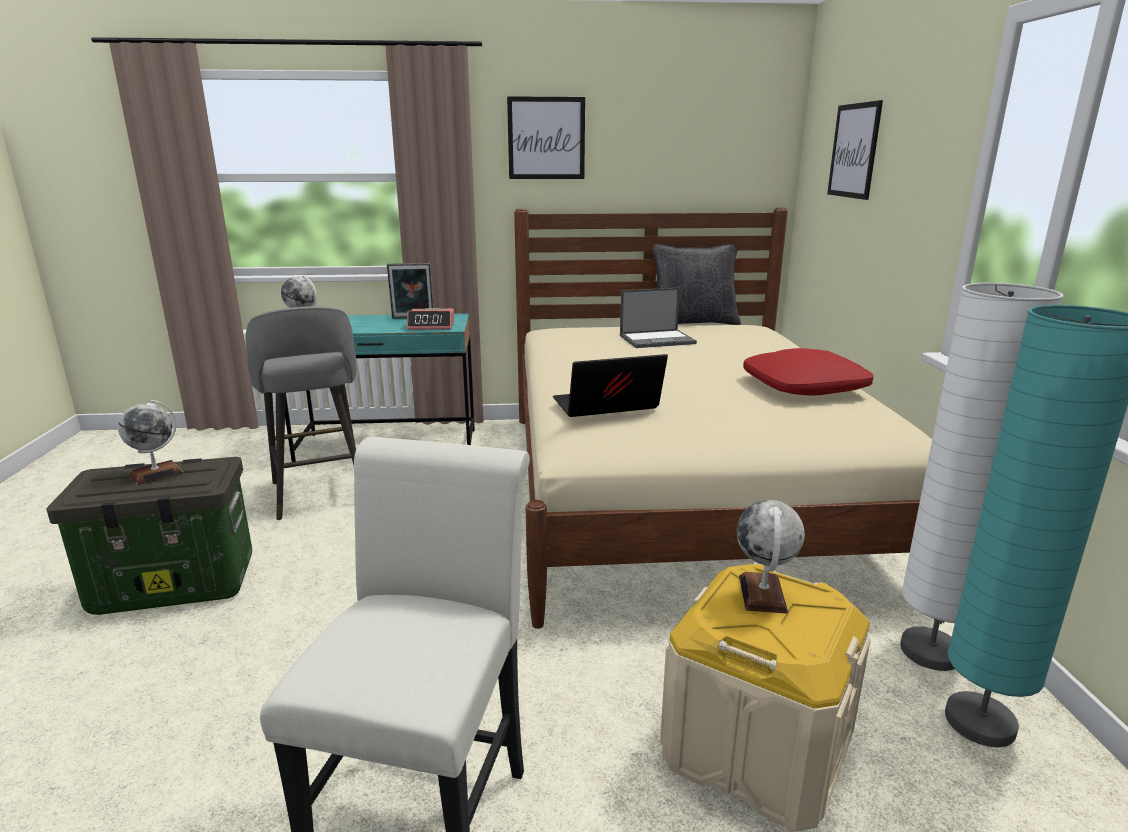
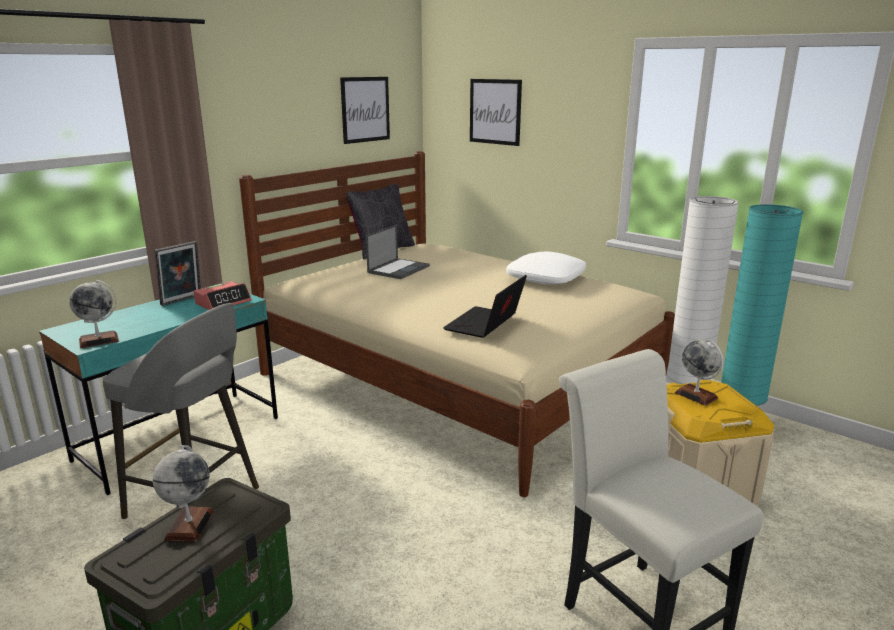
camera: 45 degrees left, 0 degrees up
picture [507,96,585,179] -> picture moved to [340,77,390,144]
red pillow [743,348,873,396] -> white pillow [506,251,586,284]

